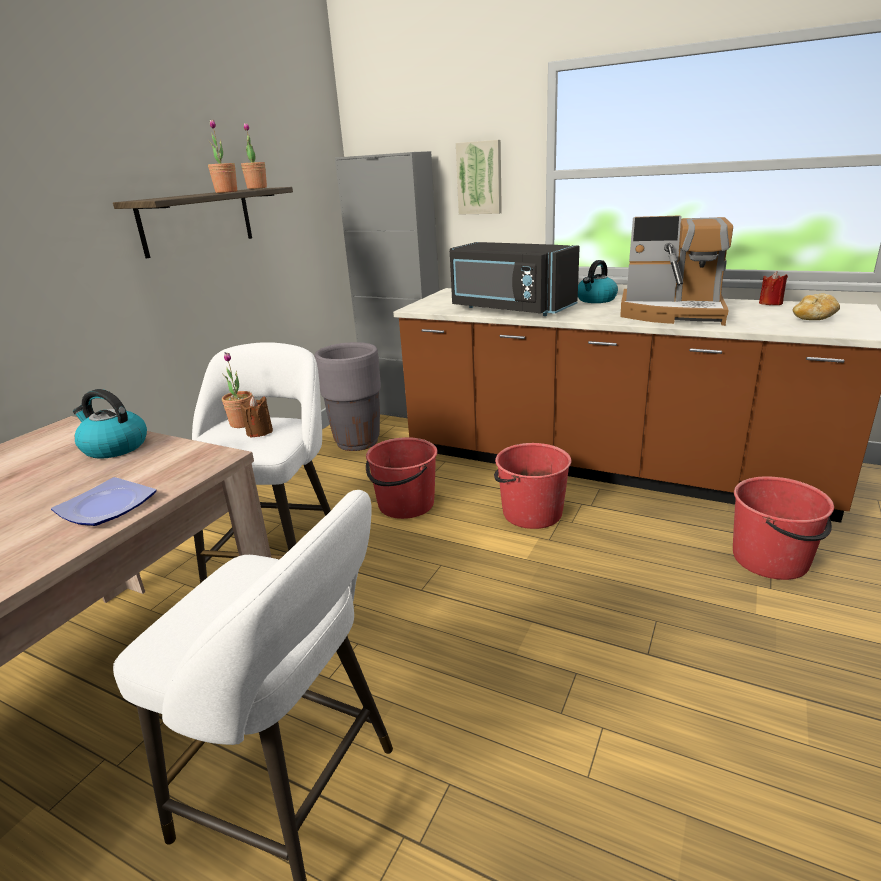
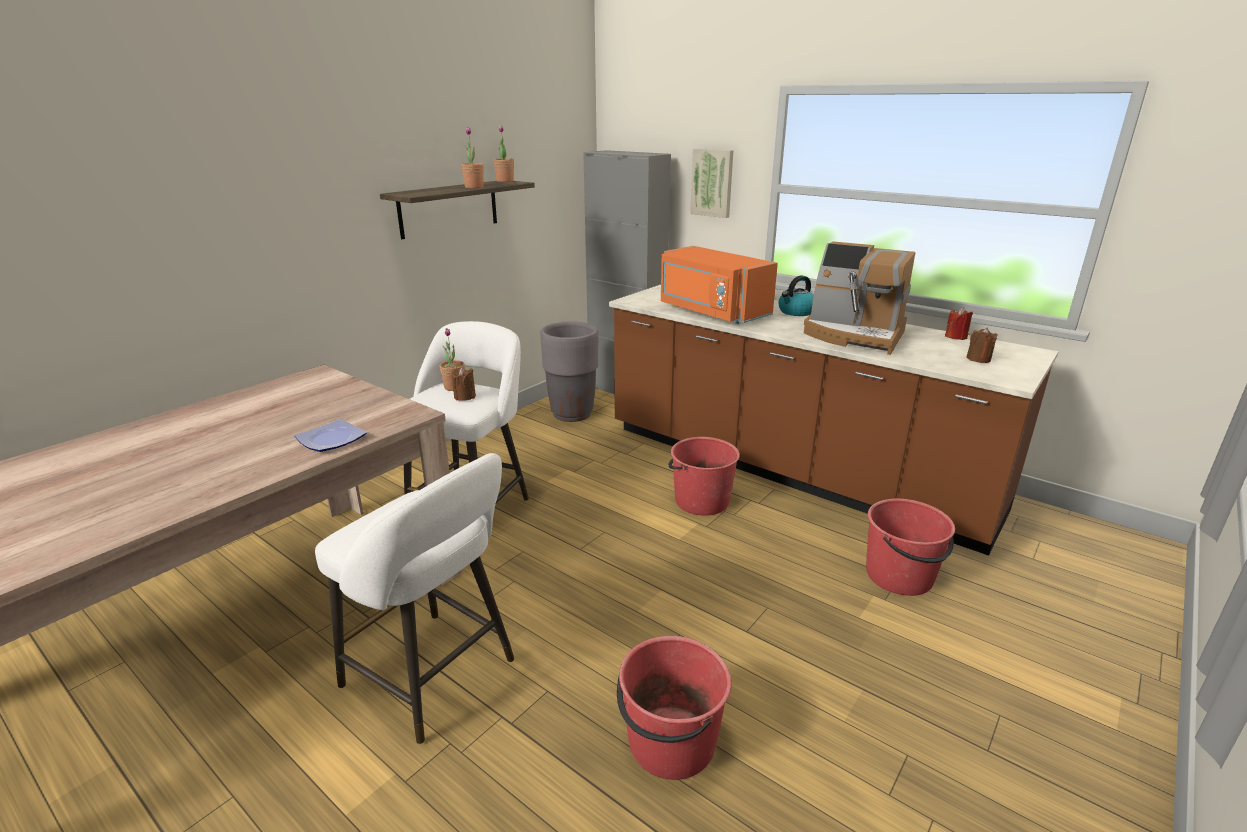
camera: 10 degrees right, 0 degrees up
kettle [73,389,147,459] -> none
red bucket [366,437,438,519] -> red bucket moved to [617,636,732,780]
black microwave [450,242,580,316] -> orange microwave [661,246,778,324]
bread [793,293,840,320] -> brown candle [966,328,998,363]

